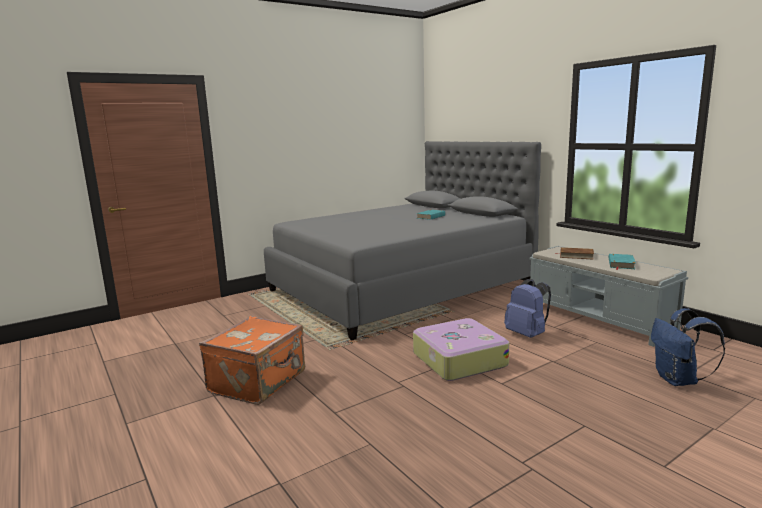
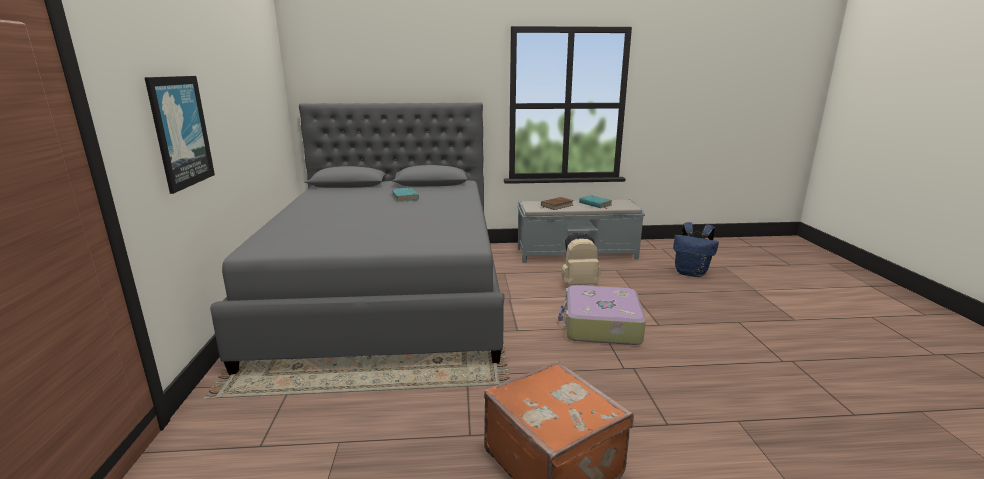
camera: 60 degrees left, 5 degrees up
blue backpack [504,279,551,338] -> beige backpack [561,233,601,285]
none -> picture [144,76,215,194]

